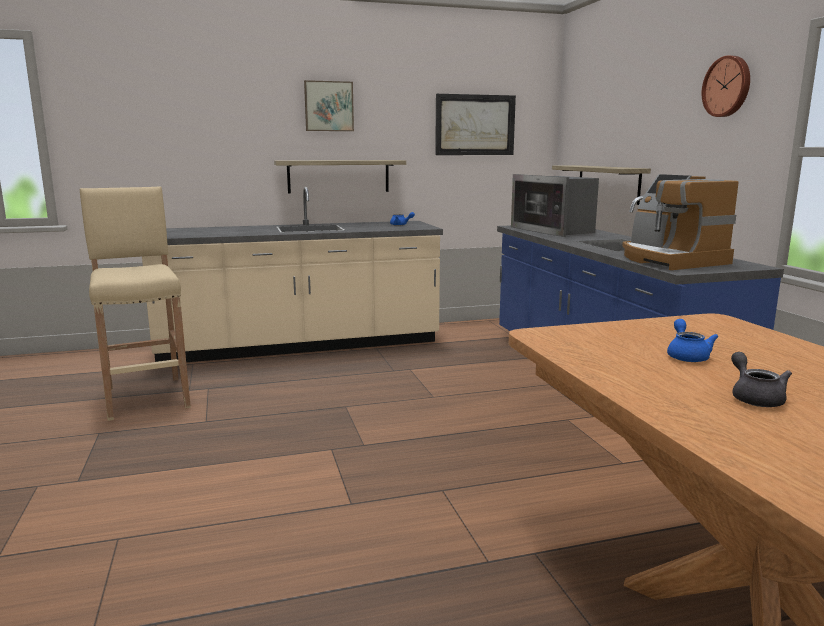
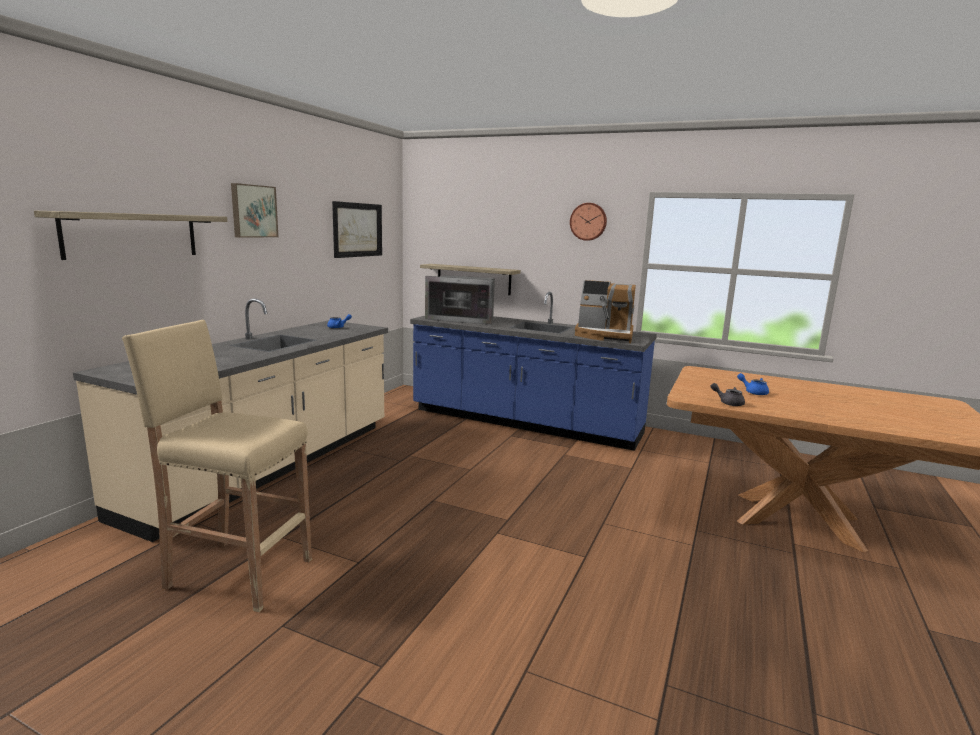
camera: 50 degrees left, 0 degrees up
shelf [274,160,406,193] -> shelf moved to [34,210,227,260]
grey teapot [731,352,792,407] -> grey teapot moved to [710,383,745,406]

